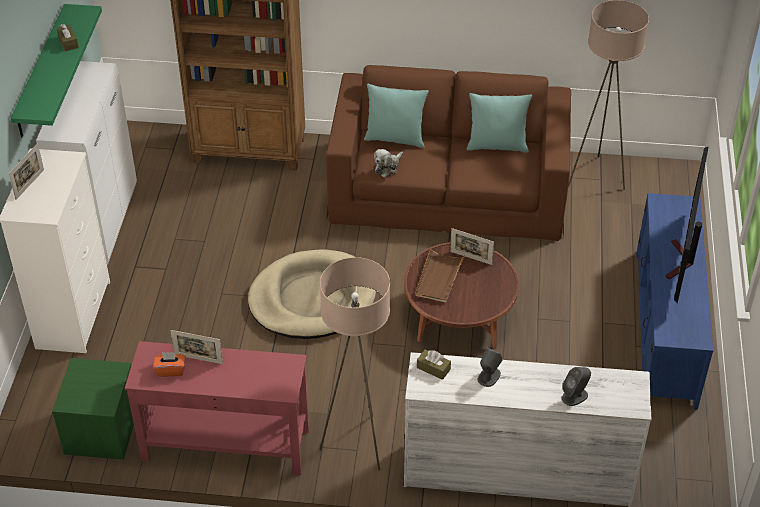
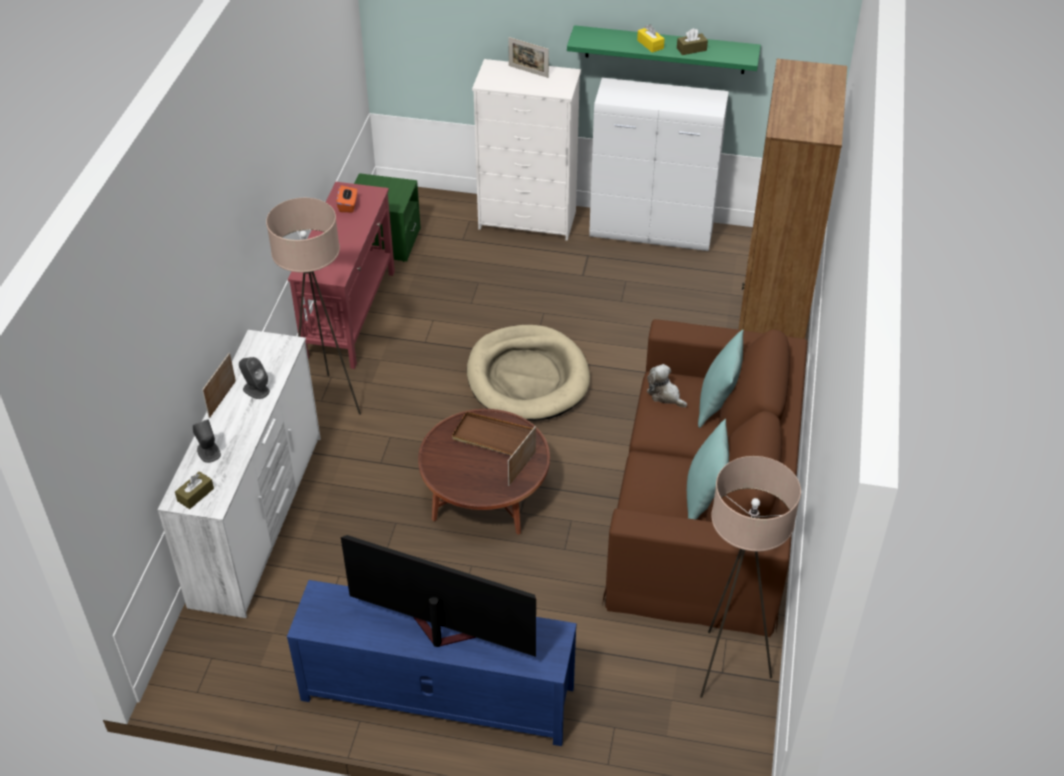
camera: 95 degrees right, 0 degrees up
picture frame [170,330,223,364] -> picture frame moved to [202,353,236,418]
brown tissue box [417,349,451,380] -> brown tissue box moved to [175,471,214,509]
none -> yellow tissue box [637,24,665,53]

